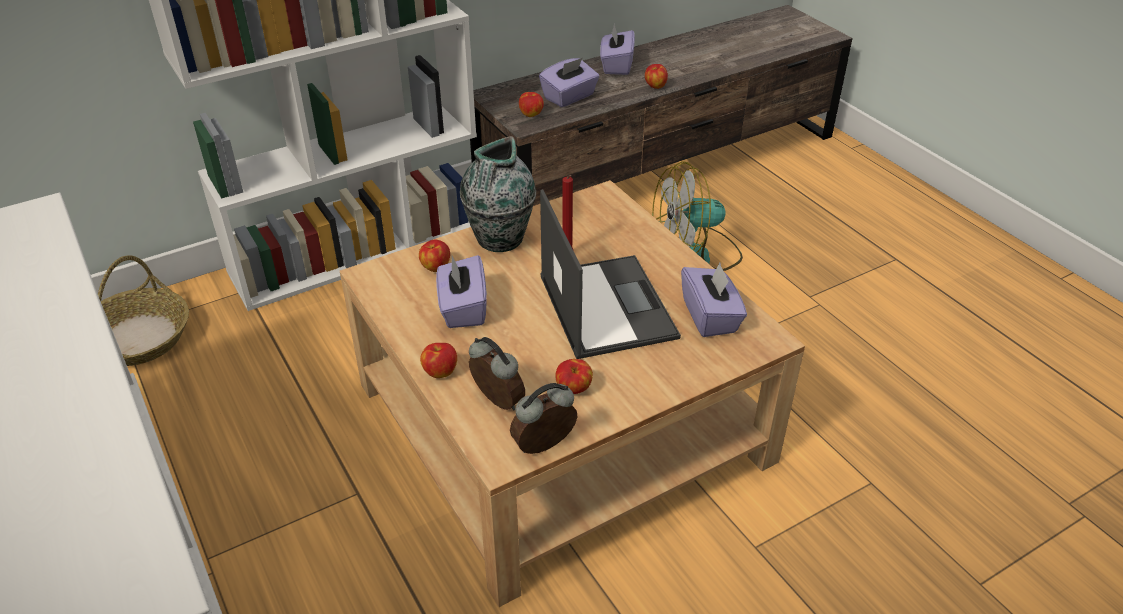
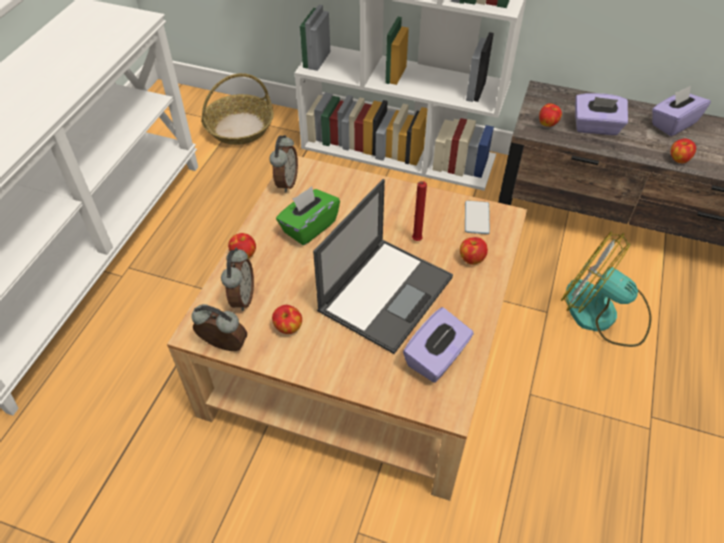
camera: 50 degrees right, 10 degrees up
apple [419,240,450,272] -> apple moved to [460,237,488,265]
purple tissue box [436,255,487,328] -> green tissue box [276,186,340,245]
vase [460,136,536,252] -> none
none -> alarm clock [270,135,298,193]
none -> phone [465,201,490,234]

